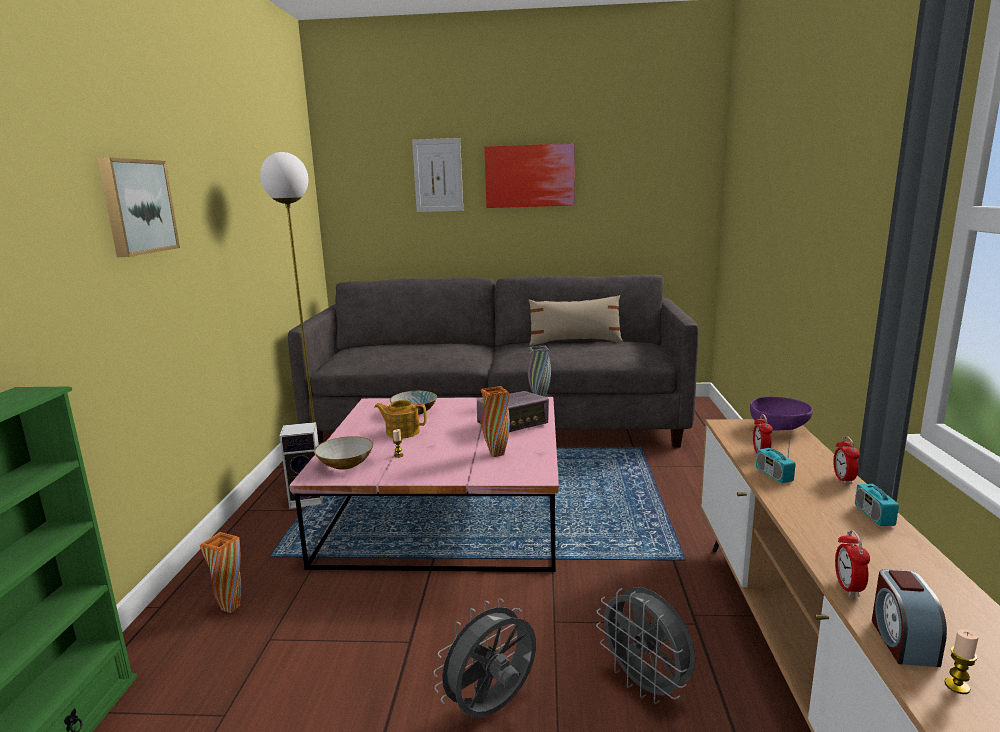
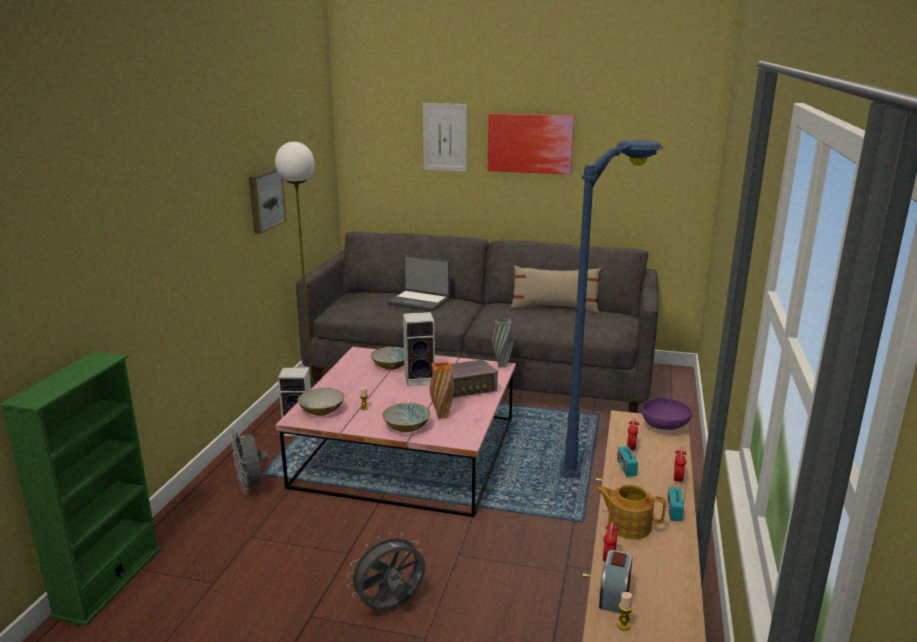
camera: 10 degrees right, 5 degrees up
picture [98,157,180,257] -> picture moved to [249,168,286,234]
orange vase [200,532,241,613] -> none
teapot [374,400,427,439] -> teapot moved to [596,485,666,539]
grey fan [596,587,696,704] -> grey fan moved to [231,429,268,494]
none -> bowl [382,403,430,432]
none -> laptop [387,255,450,311]
none -> speaker [403,312,435,386]
none -> blue floor lamp [560,140,663,478]

